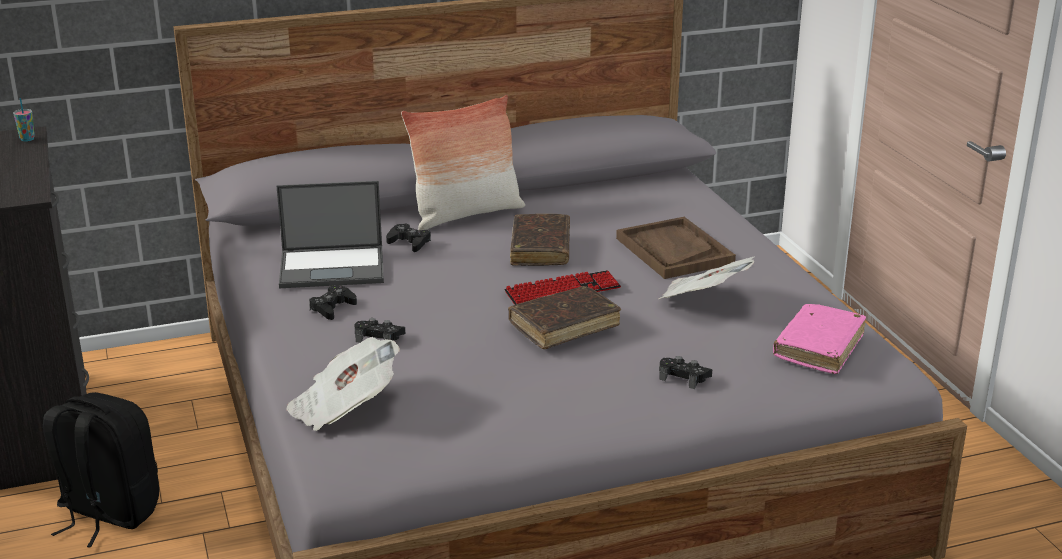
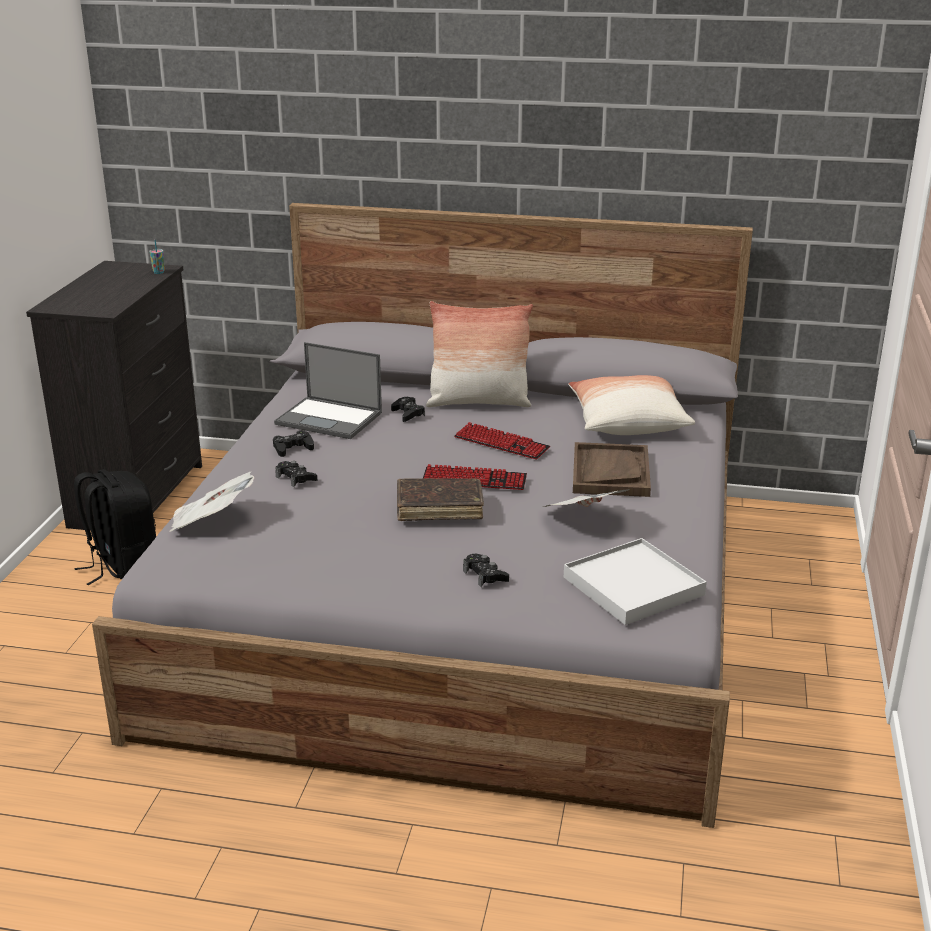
camera: 30 degrees right, 0 degrees up
brown book [510,214,570,266] -> keyboard [454,422,550,459]
pink book [773,304,866,374] -> white tray [564,538,707,625]
none -> pillow [568,375,695,435]

